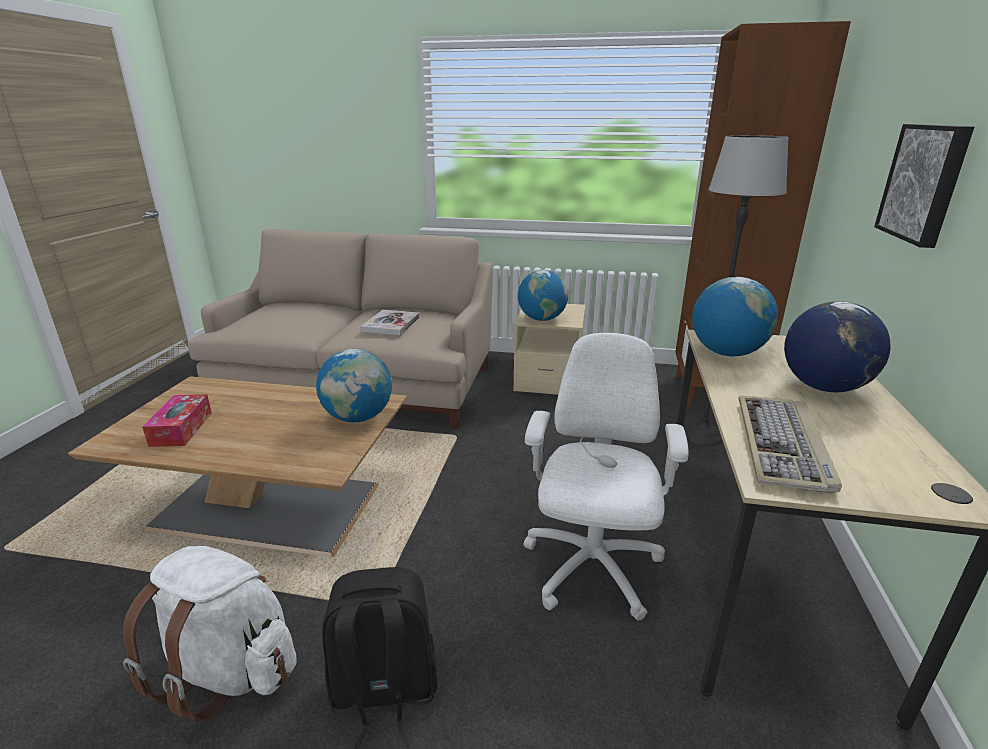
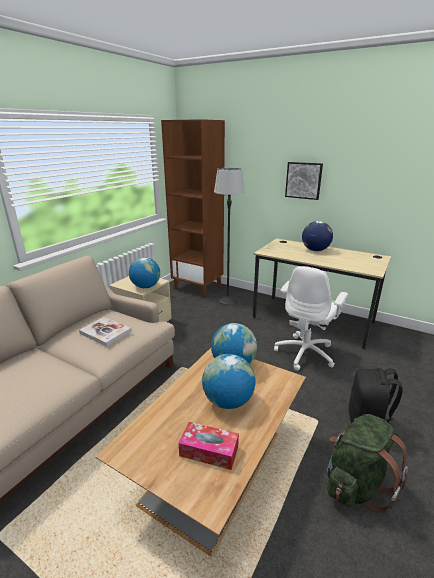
camera: 70 degrees left, 0 degrees up
white backpack [123,546,297,722] -> green backpack [327,414,408,514]
white office chair [523,333,689,620] -> white office chair turned 90 degrees counterclockwise [274,266,348,371]
globe [692,277,778,356] -> globe moved to [202,354,255,409]
keyboard [739,396,842,494] -> none

